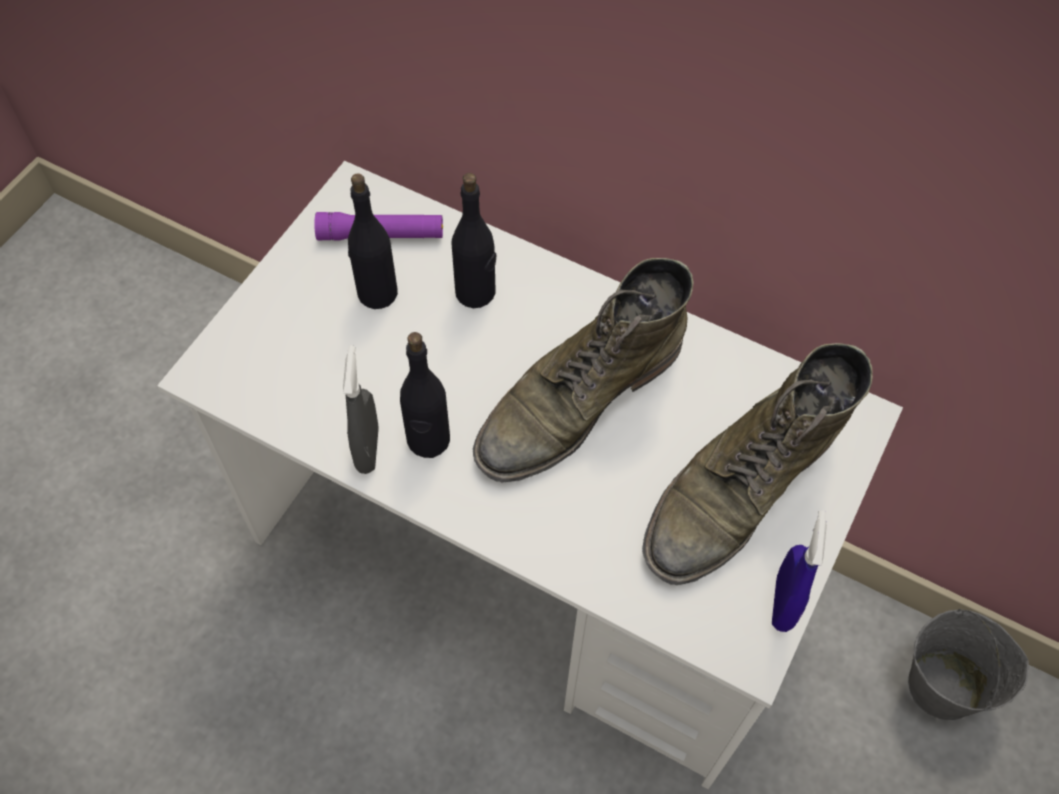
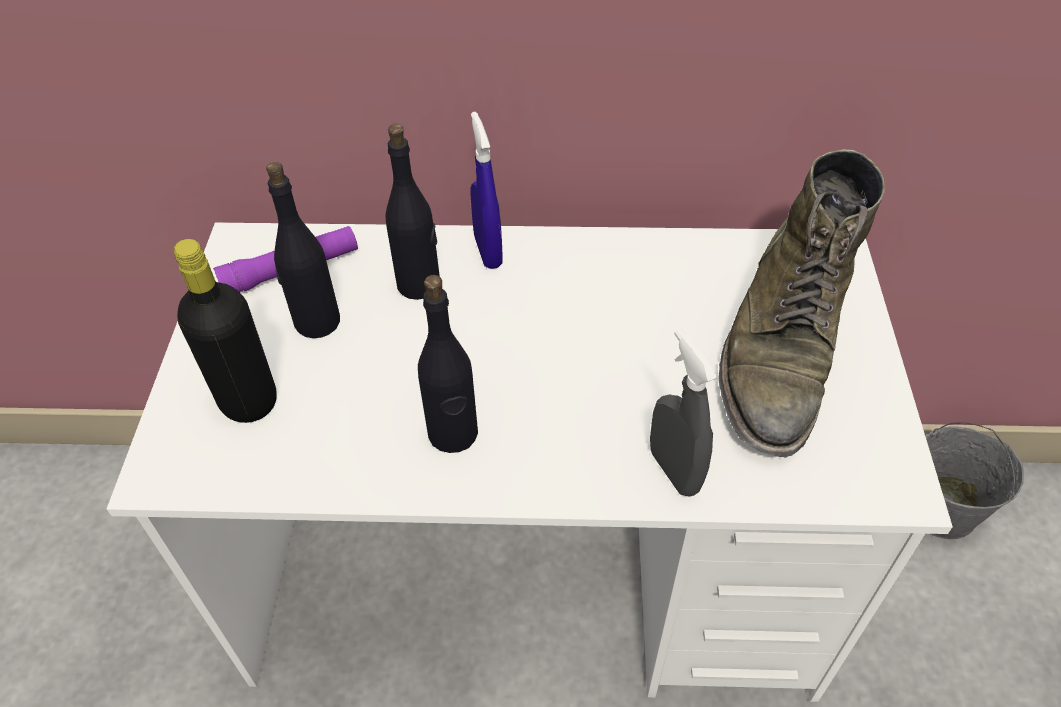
camera: 25 degrees left, 10 degrees down
grey spray bottle [343,345,379,474] -> grey spray bottle moved to [650,329,717,497]
green boot [473,258,693,483] -> none
blue spray bottle [772,510,827,632] -> blue spray bottle moved to [471,112,503,269]
none -> black bottle [174,239,277,423]

